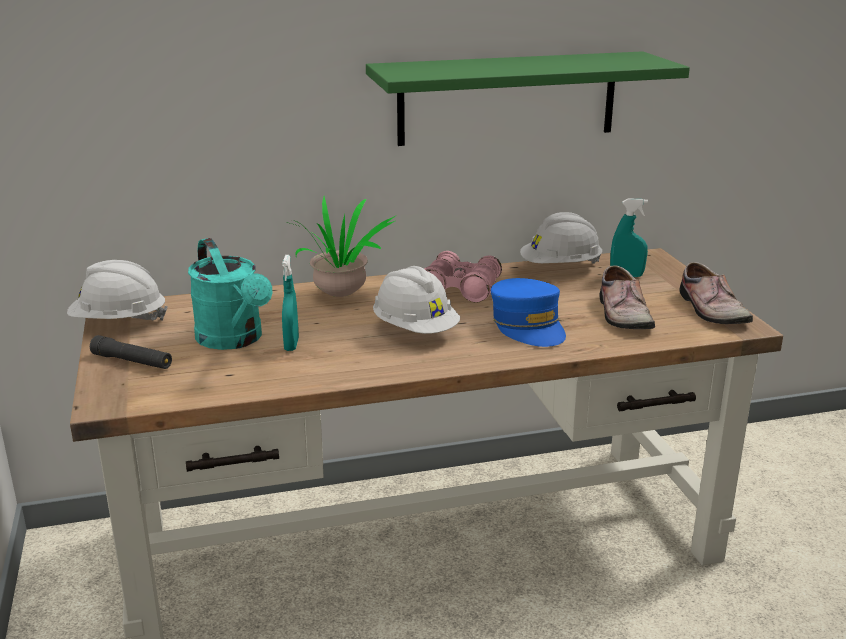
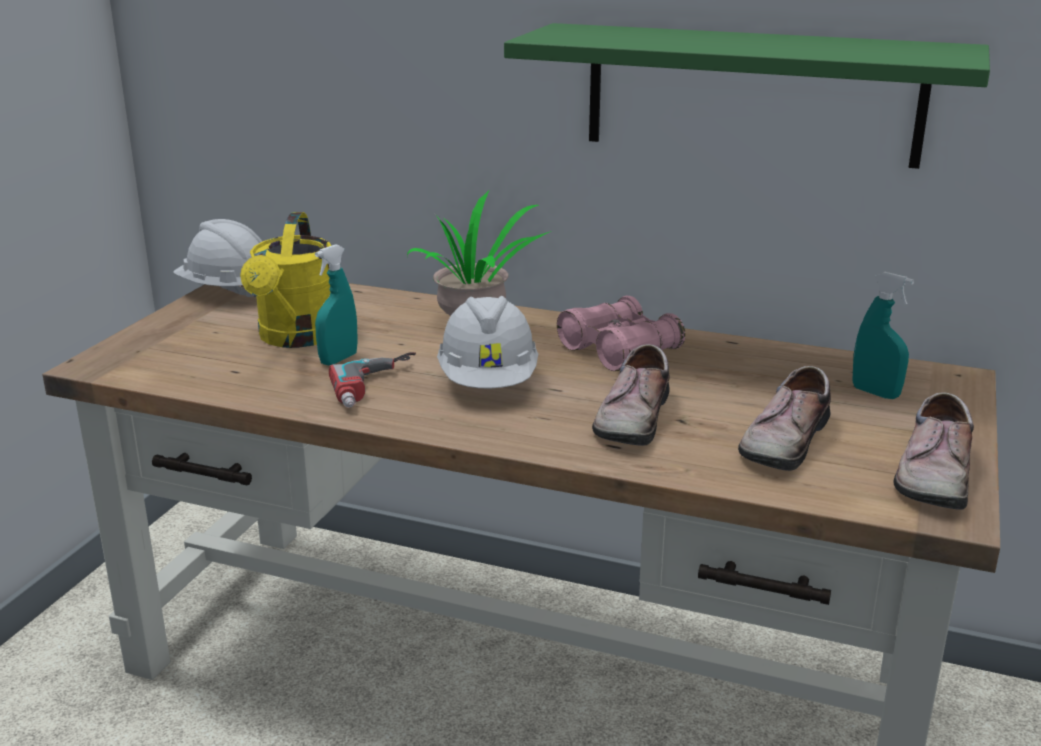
camera: 35 degrees right, 0 degrees up
black flashlight [90,335,172,369] -> none
turquoise watering can [188,238,272,350] -> yellow watering can [240,212,331,348]
blue cap [491,278,566,347] -> shoe [592,344,670,446]
white hard hat [520,212,602,264] -> none
none -> power drill [329,352,416,408]

